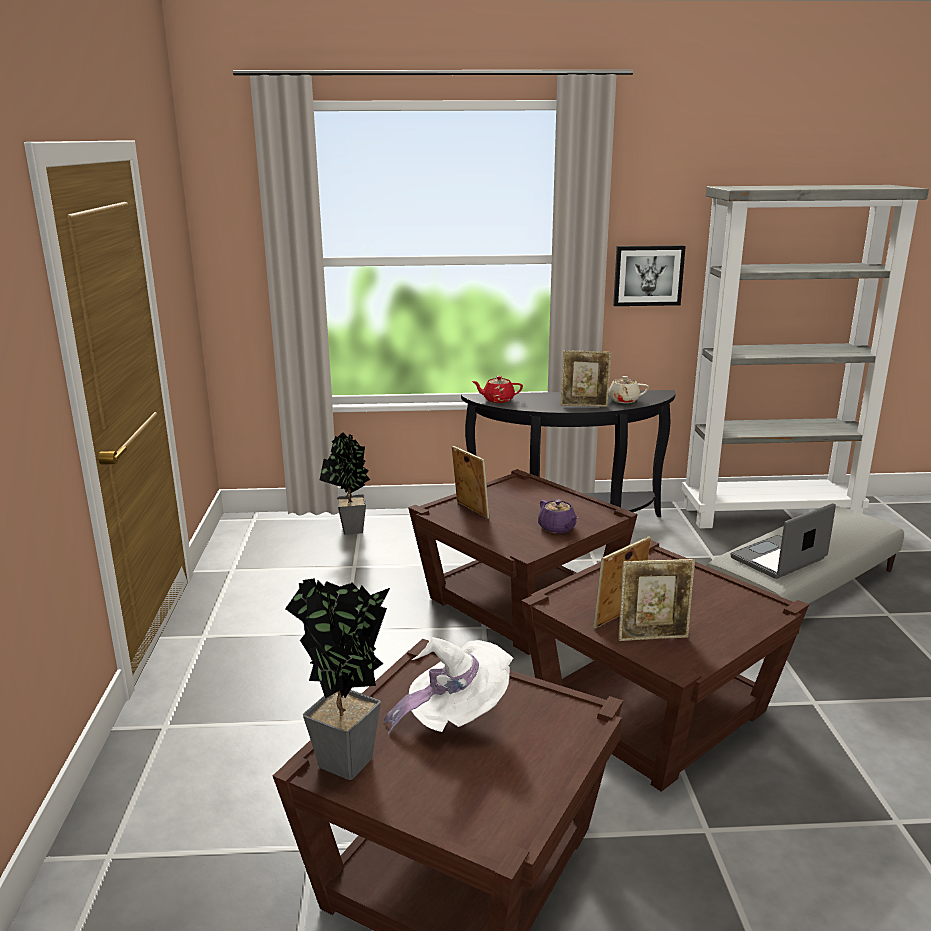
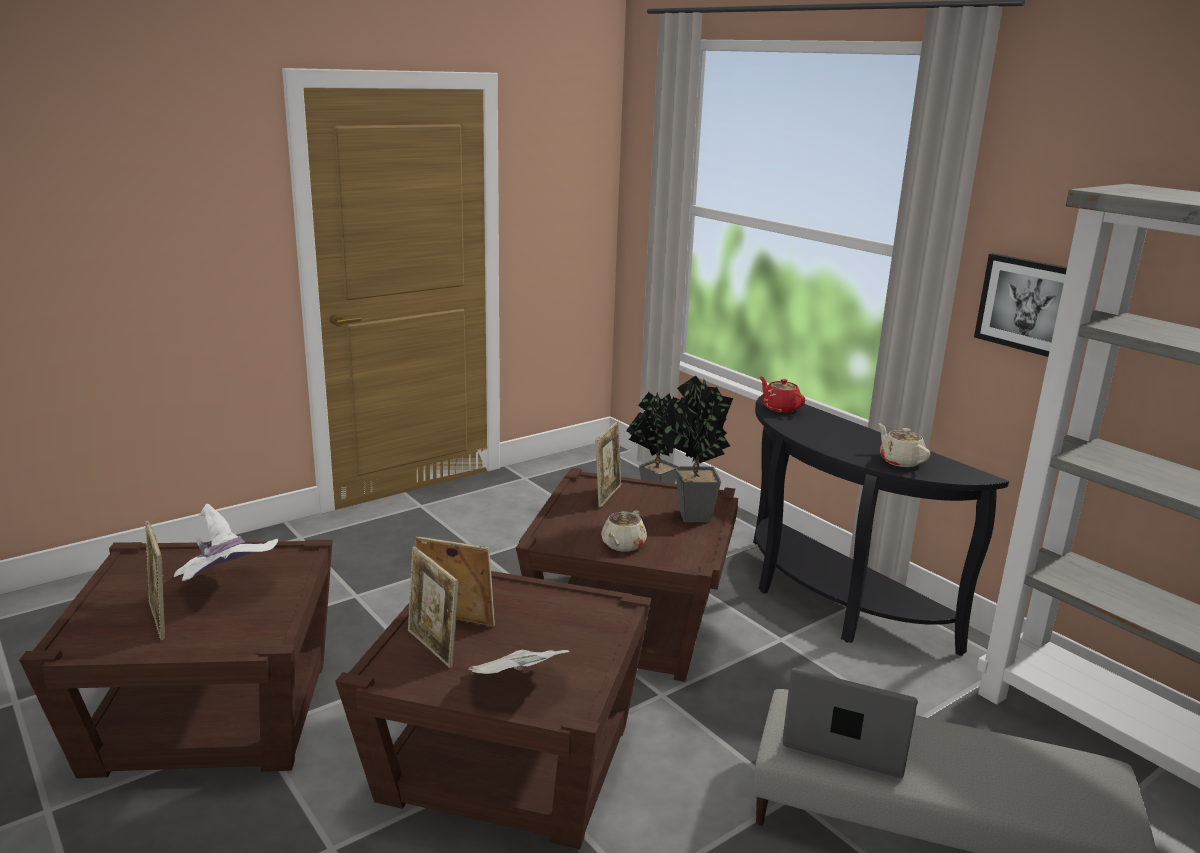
camera: 55 degrees right, 0 degrees up
potted plant [285,578,390,780] -> potted plant moved to [661,376,733,522]
purple teapot [538,499,578,533] -> beige teapot [601,510,647,552]
picture frame [560,350,611,407] -> picture frame moved to [145,521,165,640]
none -> newspaper [468,650,569,674]

